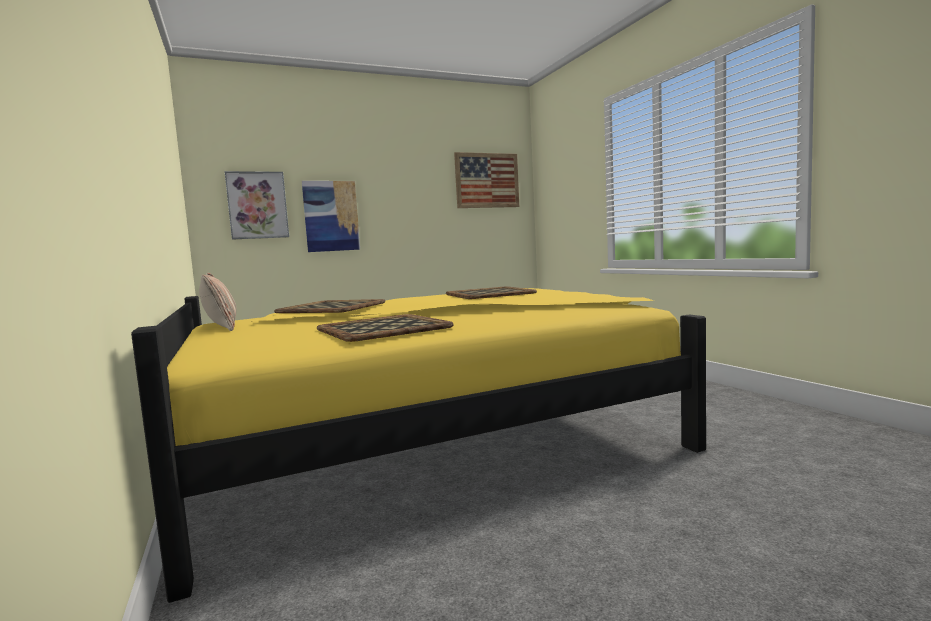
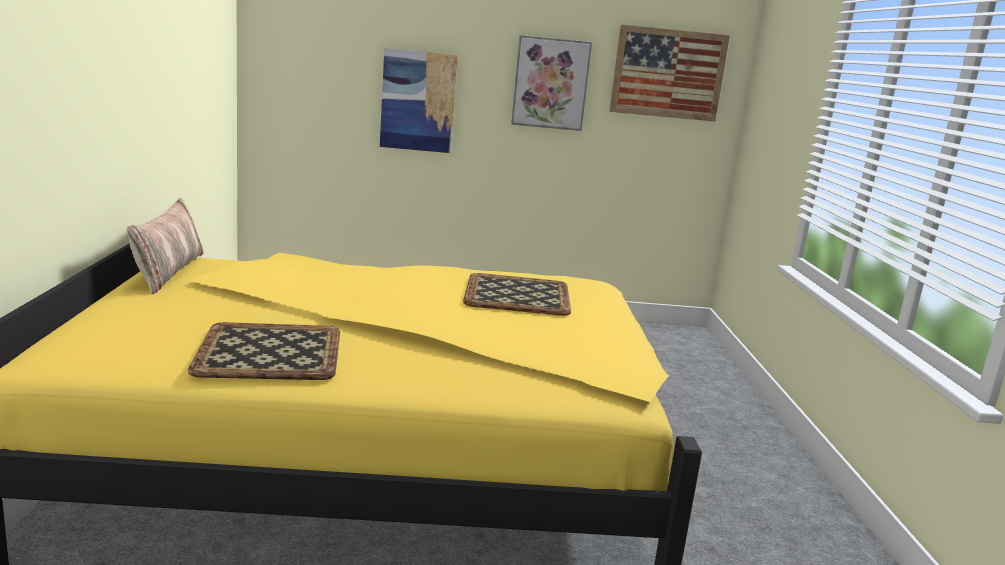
camera: 20 degrees right, 10 degrees up
picture [225,171,289,240] -> picture moved to [511,35,592,131]
tray [274,299,385,313] -> none

